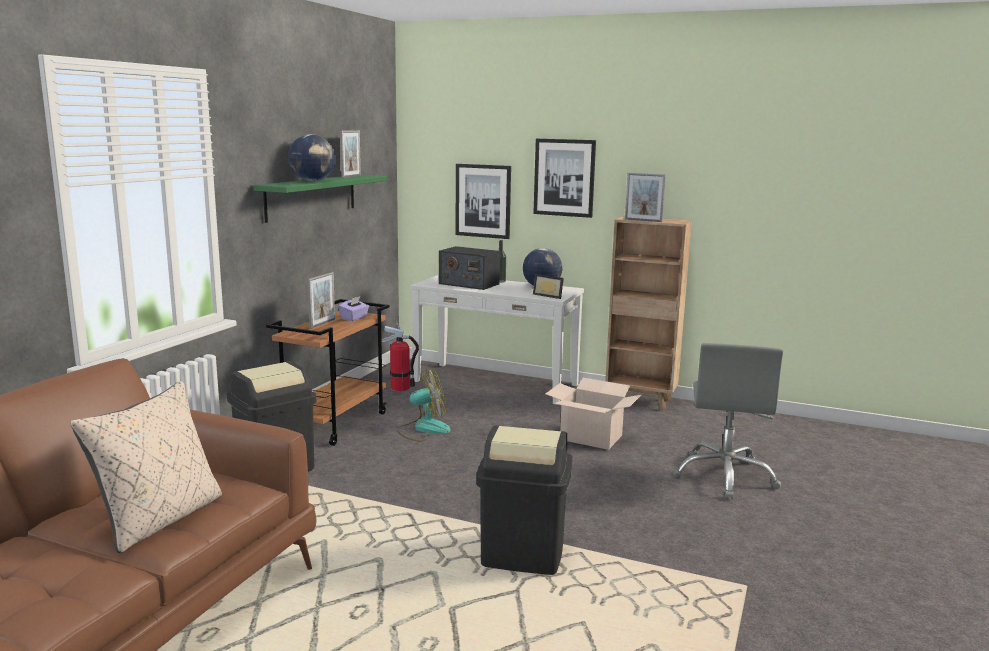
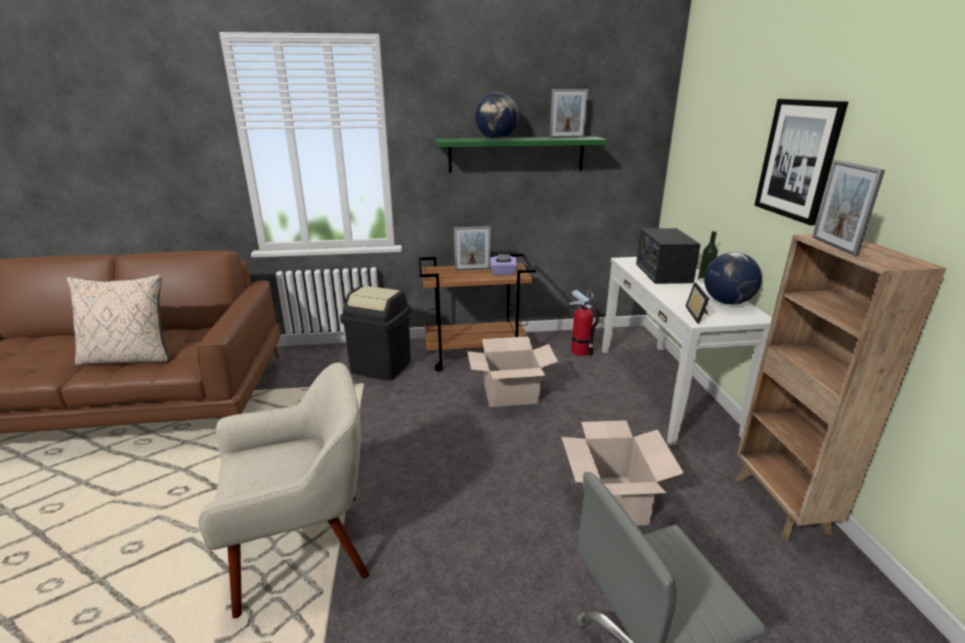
camera: 60 degrees right, 10 degrees up
fan [396,369,450,442] -> cardboard box [467,336,558,407]
picture [455,164,511,239] -> none
black trash can [476,425,573,575] -> beige armchair [198,362,369,618]

